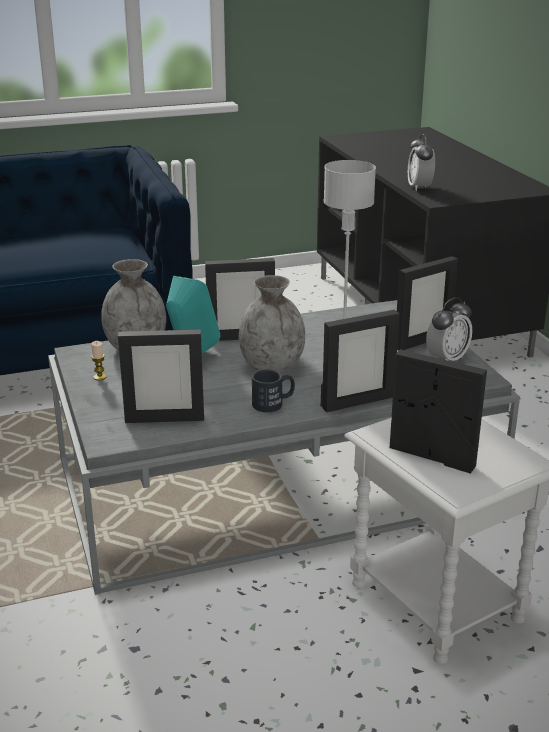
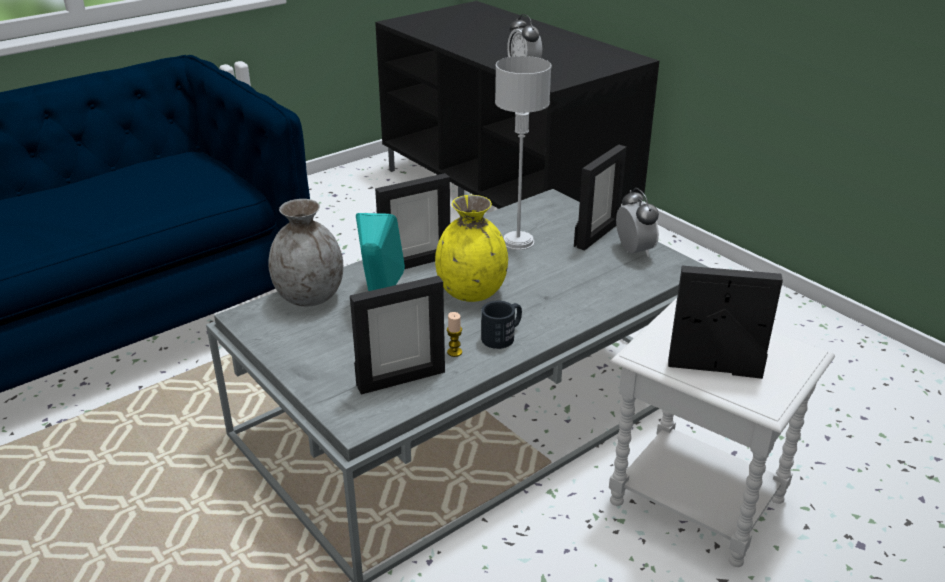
camera: 20 degrees left, 5 degrees up
candle [91,341,106,380] -> candle moved to [447,312,462,357]
grey vase [239,275,305,373] -> yellow vase [435,195,508,302]
picture frame [321,310,400,412] -> none
alarm clock [426,297,472,361] -> alarm clock turned 45 degrees counterclockwise [616,188,659,257]

